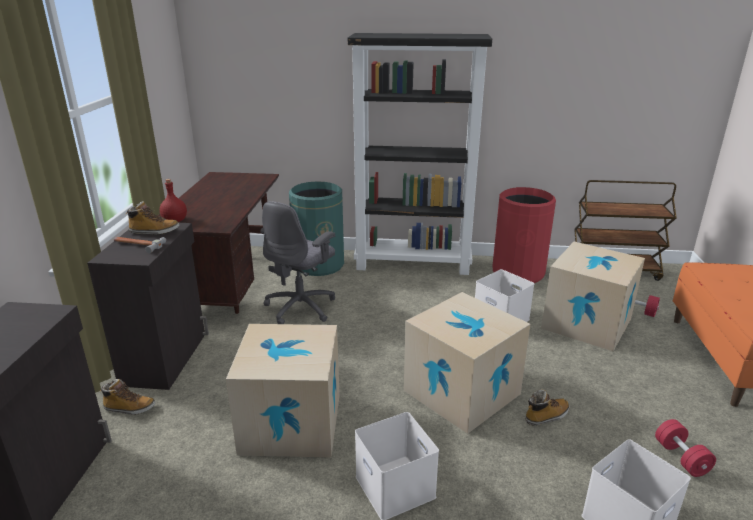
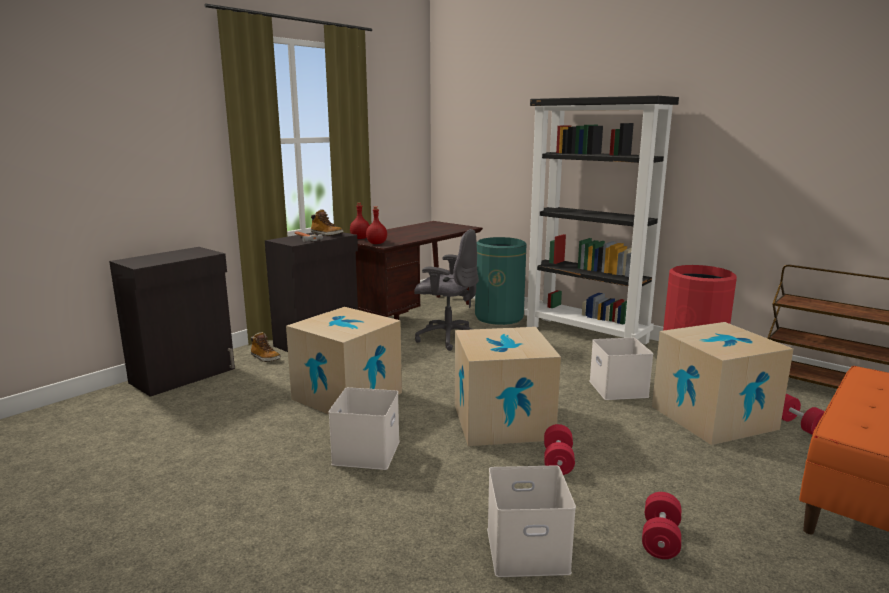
camera: 35 degrees right, 10 degrees down
grey office chair [260,201,335,324] -> grey office chair turned 135 degrees counterclockwise [414,229,479,351]
boot [525,389,570,426] -> red dumbbell [544,424,575,475]
none -> red bottle [366,206,387,244]

